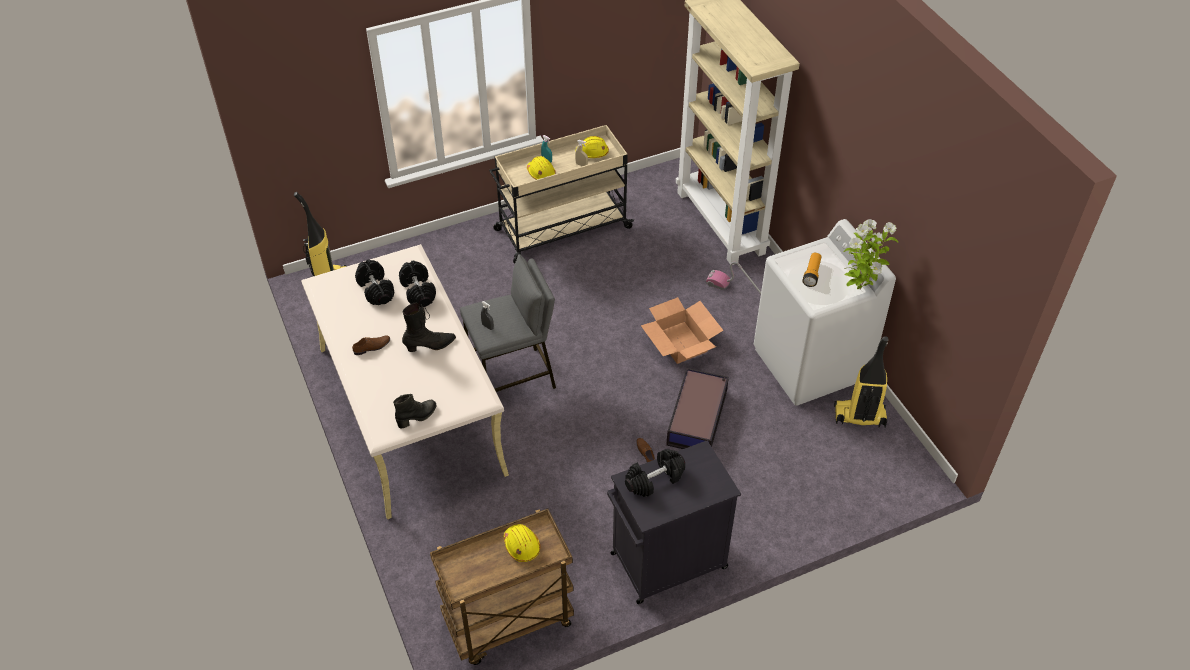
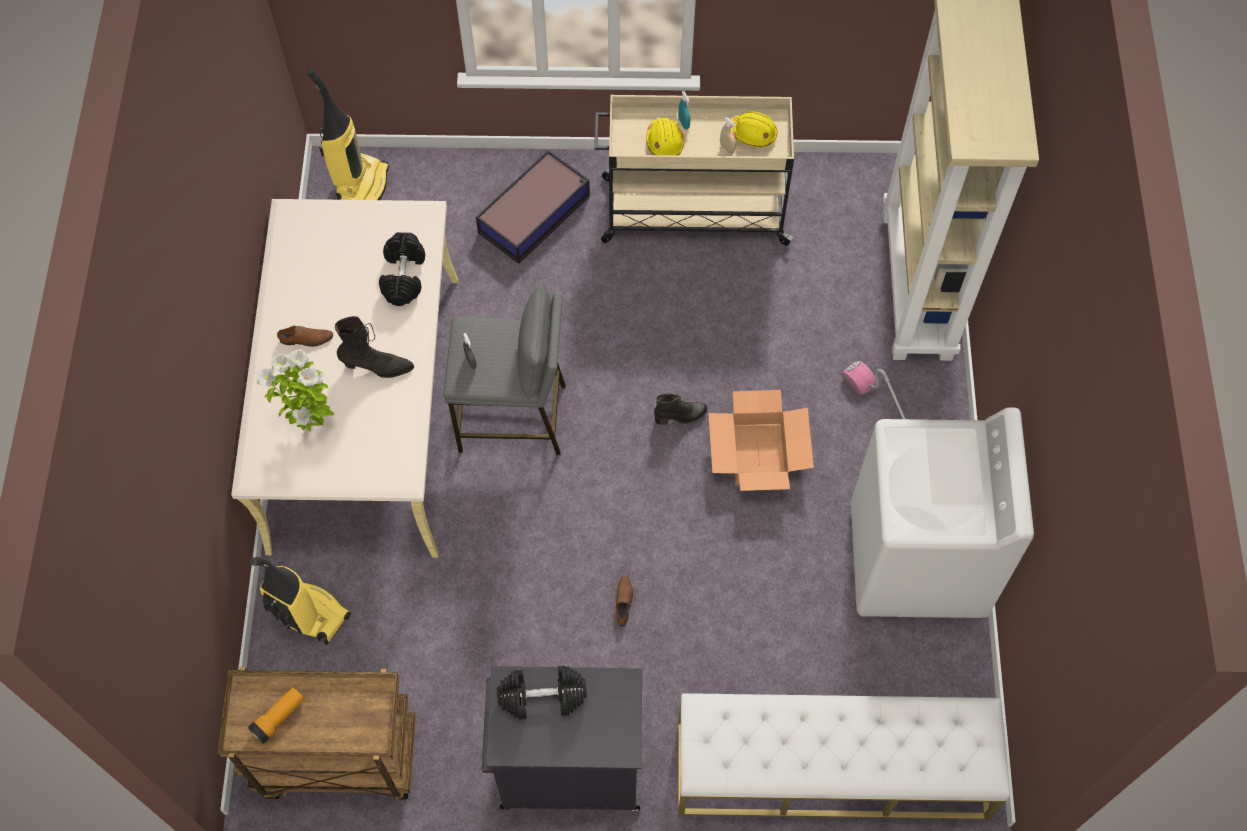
camera: 25 degrees right, 15 degrees up
black dumbbell [355,260,394,305] -> none
black boot [393,394,436,429] -> black boot moved to [654,393,707,425]
yellow hard hat [504,524,540,562] -> none
storage box [666,368,729,449] -> storage box moved to [476,150,590,264]
flashlight [802,253,821,287] -> flashlight moved to [248,687,305,744]
vacuum cleaner [834,336,889,428] -> vacuum cleaner moved to [249,557,351,645]
potted plant [844,219,898,290] -> potted plant moved to [256,349,334,432]
none -> white bench [678,693,1010,820]

